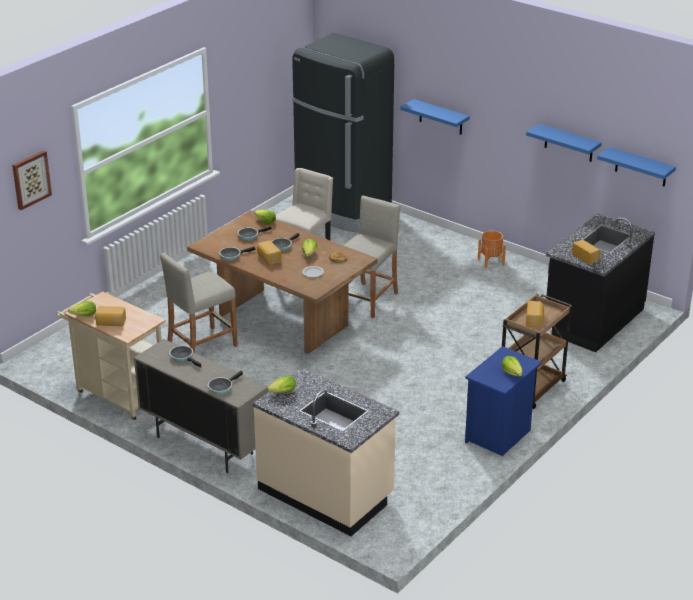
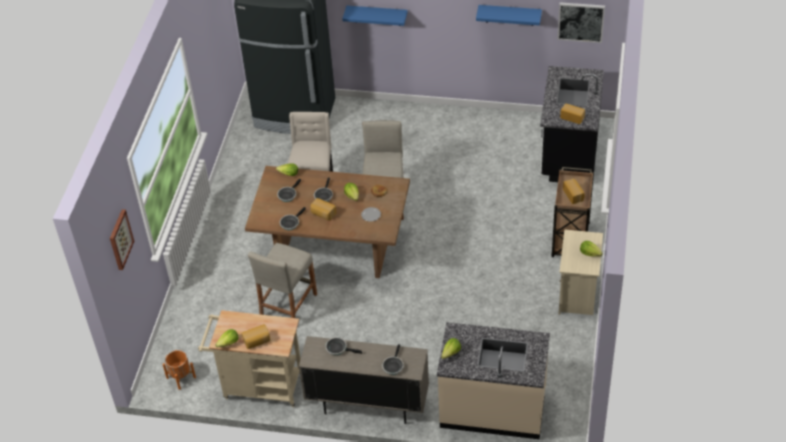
camera: 25 degrees left, 15 degrees up
blue nightstand [465,346,542,456] -> beige nightstand [558,229,603,315]
orange planter [478,231,506,268] -> orange planter moved to [163,350,196,390]
blue shelf [597,147,676,187] -> picture [557,2,605,43]

